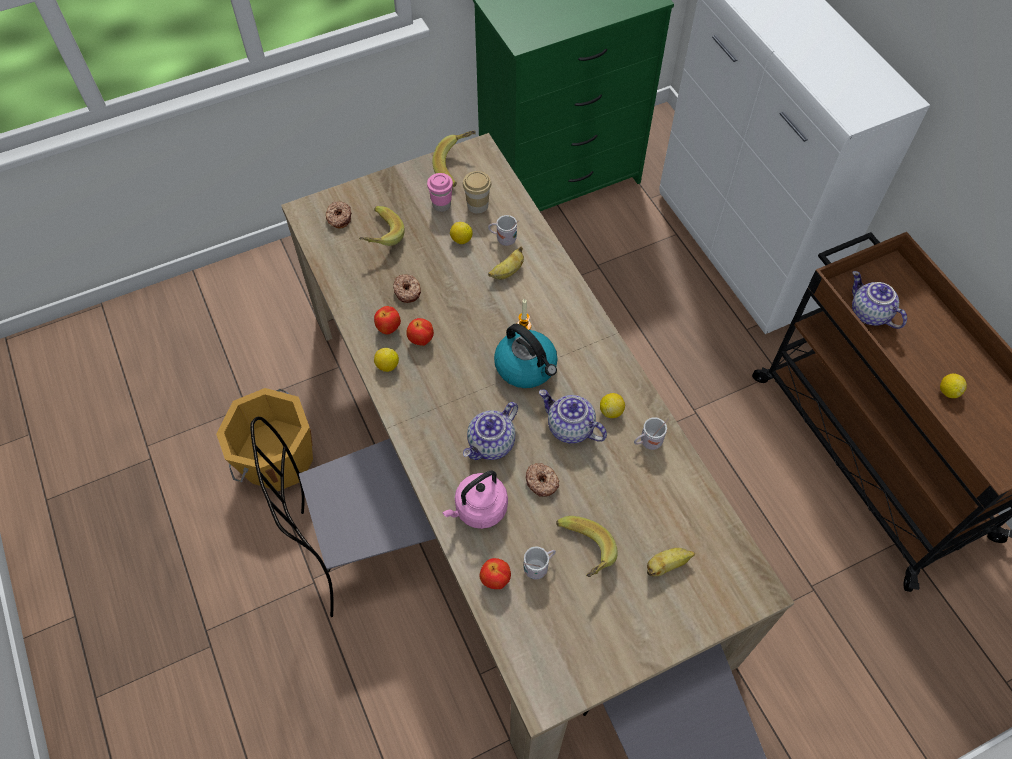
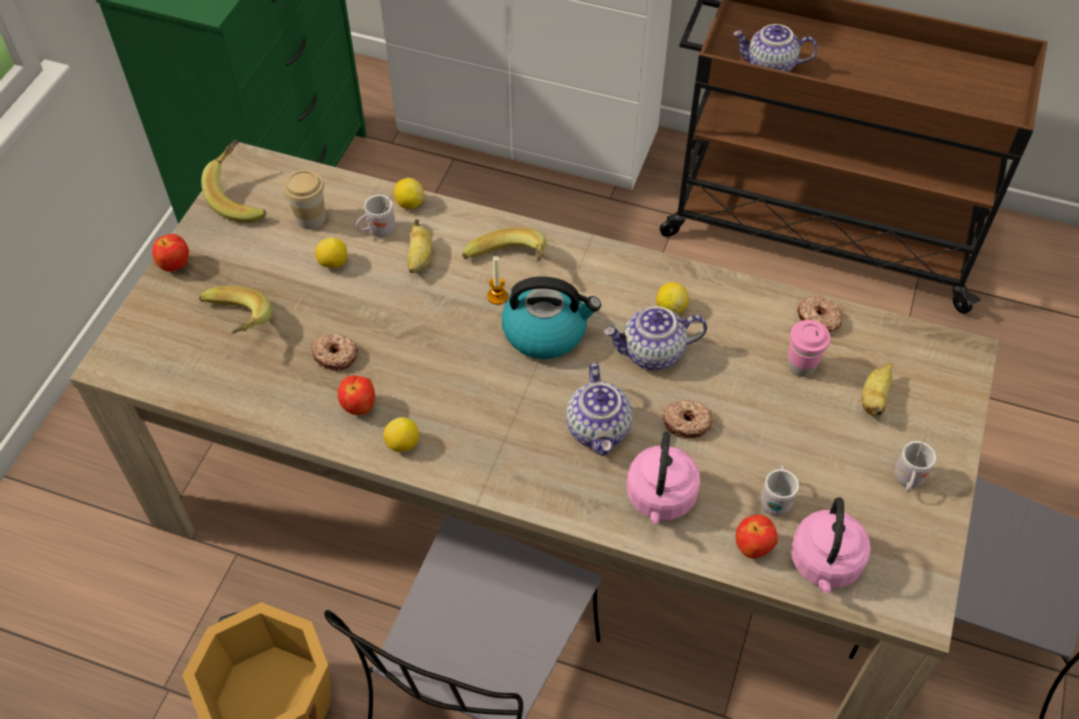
camera: 45 degrees left, 5 degrees down
donut [326,201,352,229] -> donut moved to [797,295,842,332]
apple [406,318,434,346] -> apple moved to [152,234,189,272]
pink cup [427,173,453,212] -> pink cup moved to [788,320,830,377]
banana [556,516,618,577] -> banana moved to [462,227,547,262]
white mug [634,417,669,450] -> white mug moved to [895,433,936,492]
lemon [940,374,967,398] -> lemon moved to [394,178,424,209]
none -> pink kettle [791,497,871,593]

